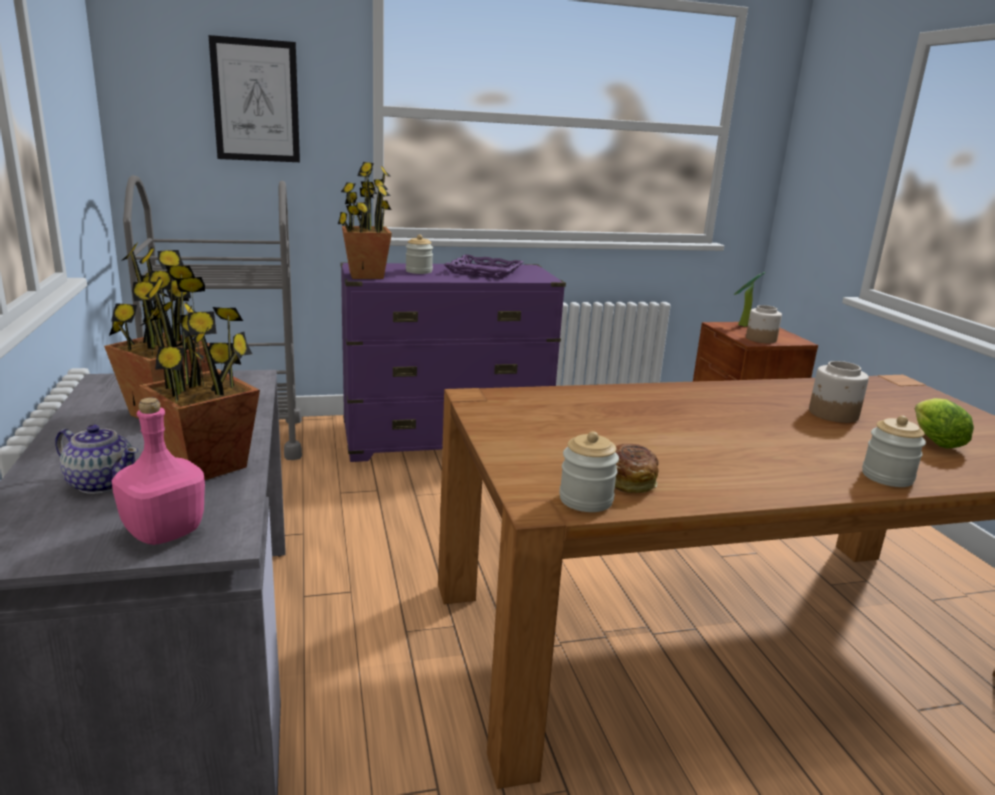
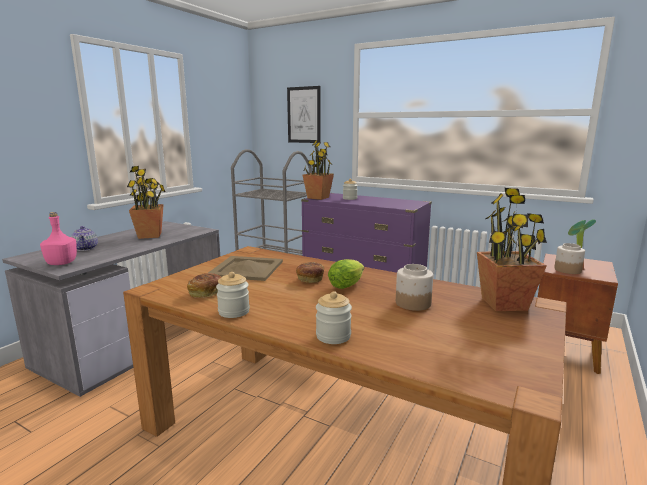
camera: 45 degrees right, 5 degrees down
potted plant [139,265,260,480] -> potted plant moved to [477,188,547,311]
purple tray [443,255,523,279] -> none
jar [559,431,619,512] -> jar moved to [216,272,250,318]
lettuce [915,398,974,449] -> lettuce moved to [328,259,364,289]
none -> beige tray [208,256,283,281]
none -> bread [296,262,324,283]

